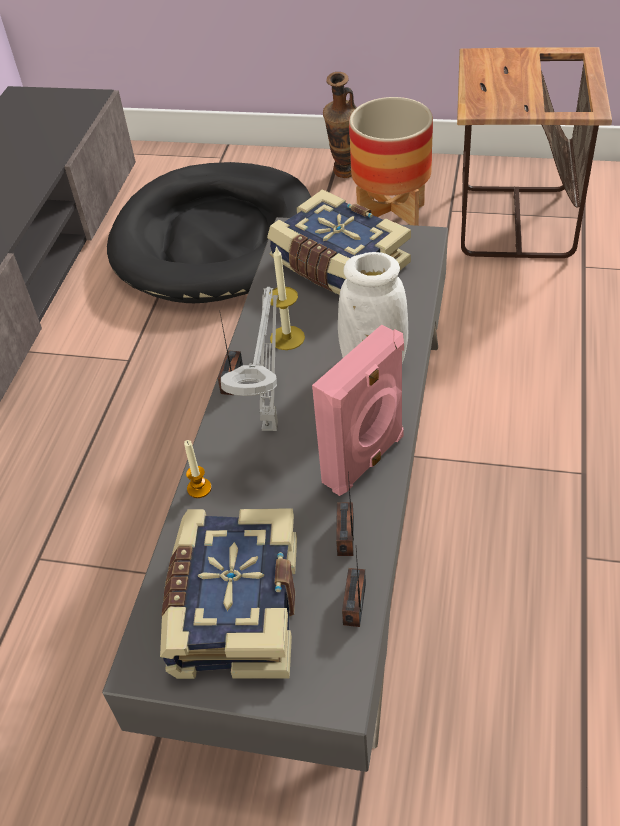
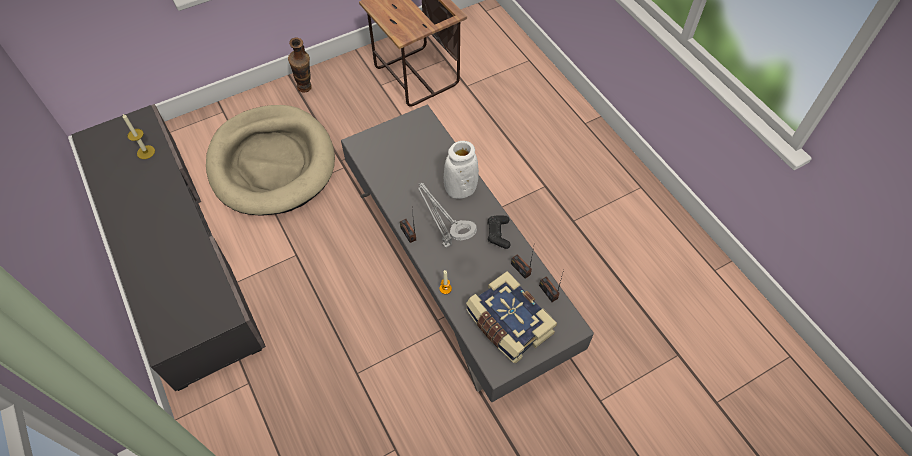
camera: 45 degrees left, 10 degrees up
black dog bed [107,162,311,303] -> beige dog bed [206,105,335,216]
book [267,189,411,295] -> none
candle [269,246,305,350] -> candle moved to [123,114,155,159]
pink speaker [312,324,404,496] -> black game controller [487,215,511,249]
planter [349,97,433,226] -> none

